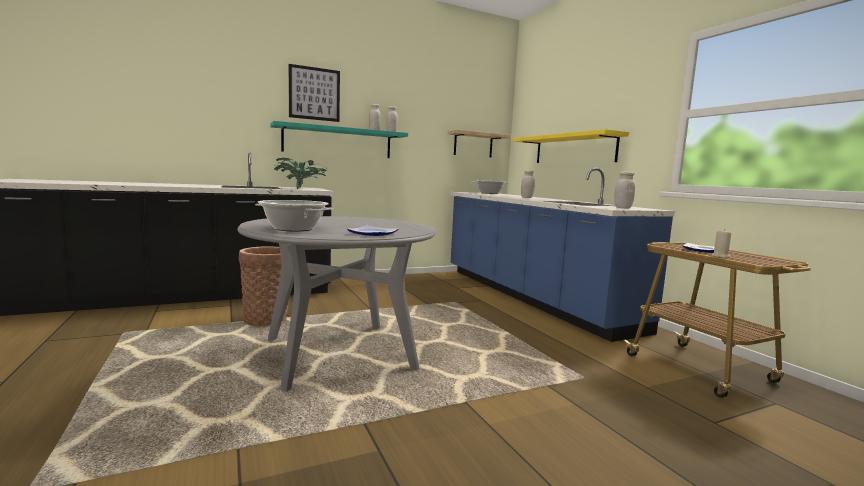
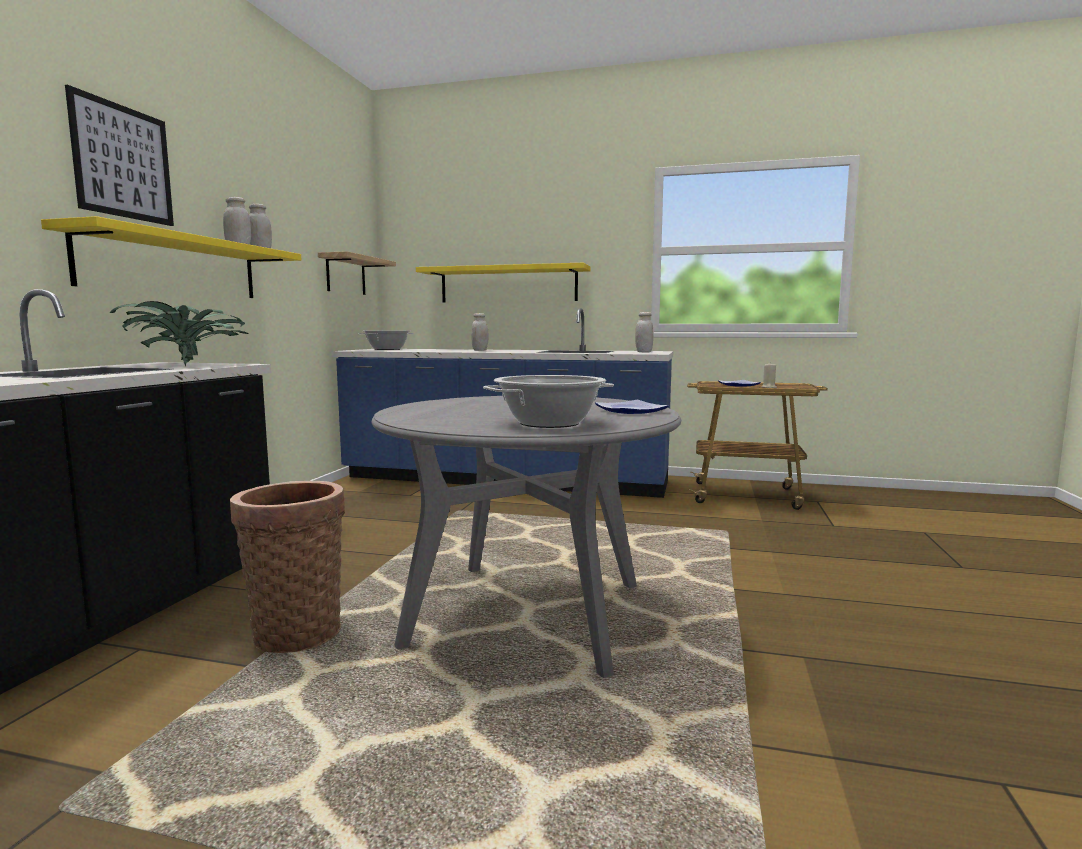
camera: 50 degrees left, 0 degrees up
turquoise shelf [271,121,408,158] -> yellow shelf [41,216,301,298]

